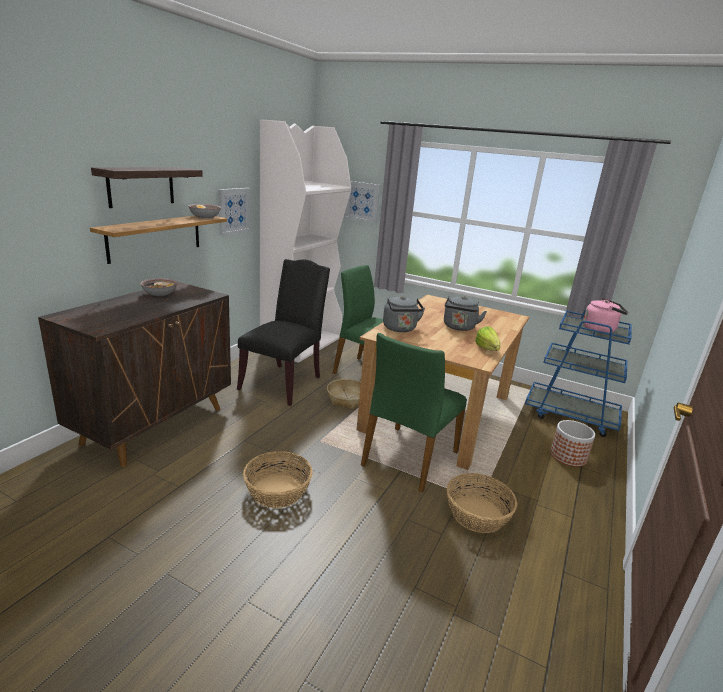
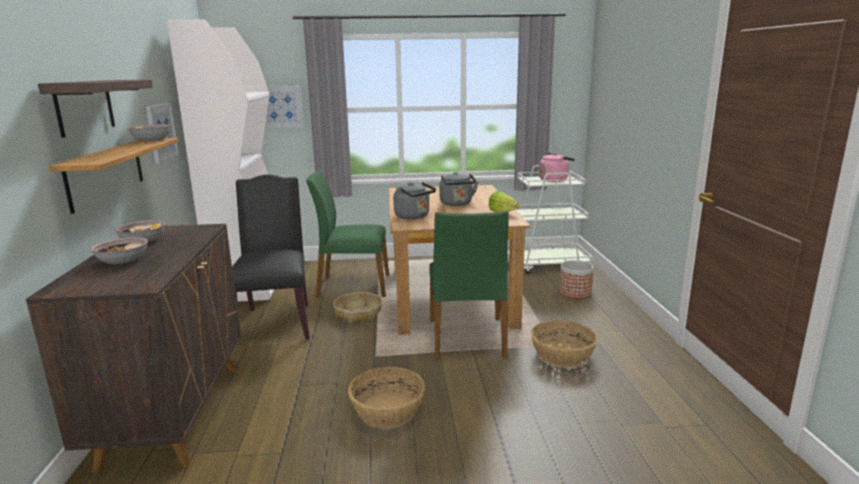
camera: 30 degrees left, 5 degrees down
blue cart [525,309,631,437] -> white cart [508,165,593,274]
none -> bowl [90,237,148,264]

